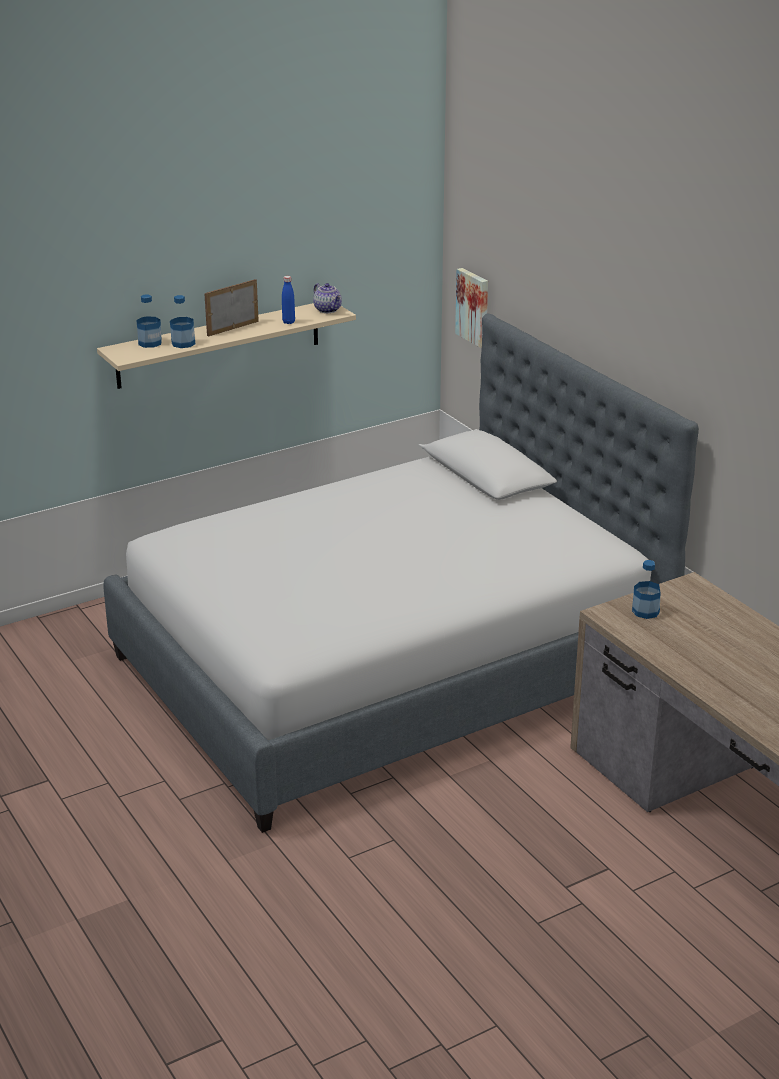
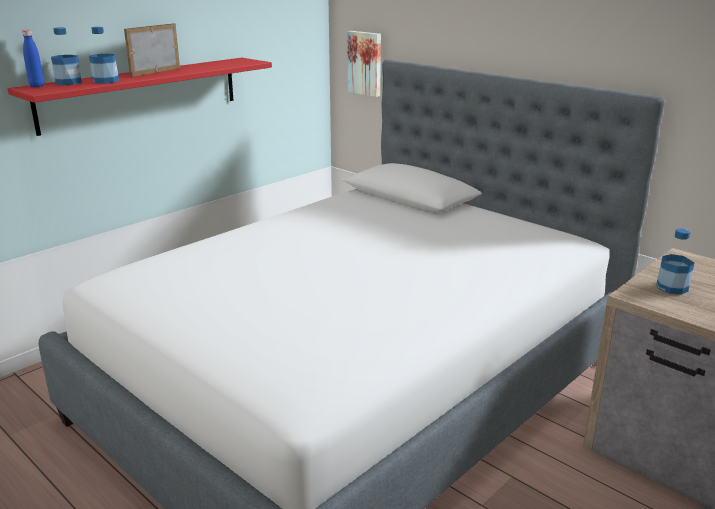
camera: 15 degrees left, 5 degrees down
beige shelf [97,303,356,389] -> red shelf [8,58,272,136]
blue bottle [282,276,295,324] -> blue bottle moved to [22,30,44,87]
teapot [313,283,342,313] -> none

